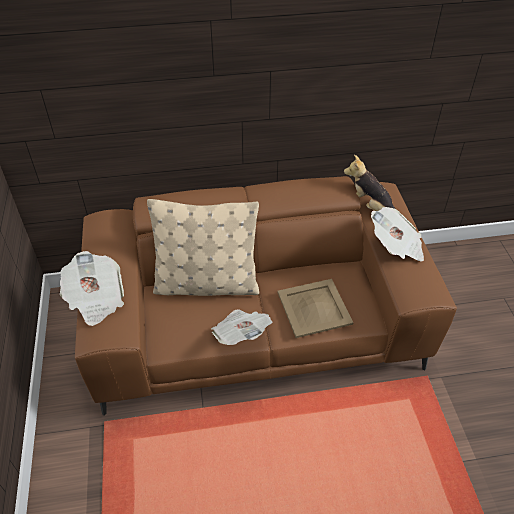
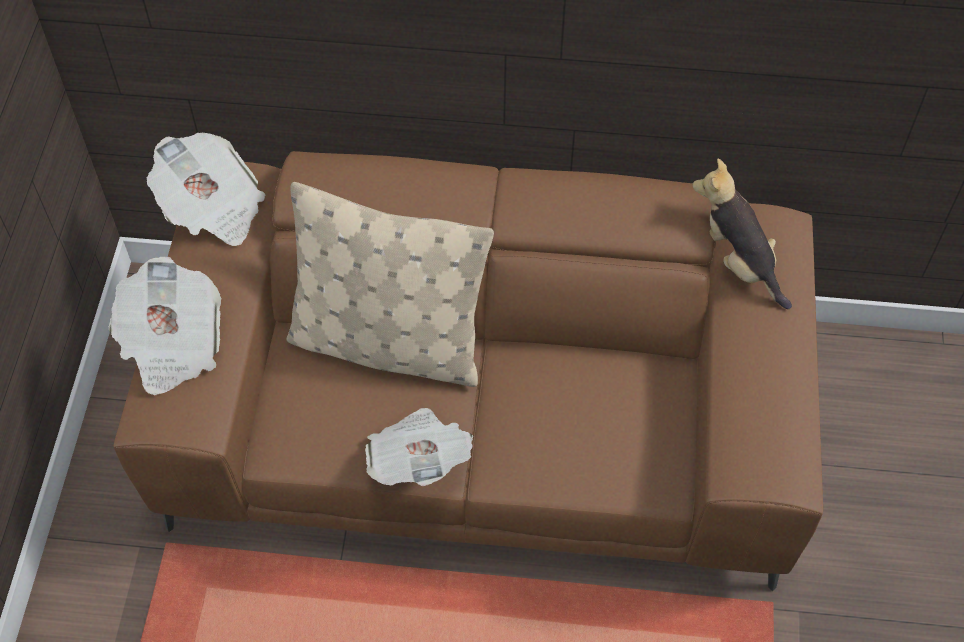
camera: 15 degrees right, 10 degrees up
beige tray [277,279,353,338] -> none
newspaper [371,207,424,261] -> newspaper moved to [147,133,266,246]

